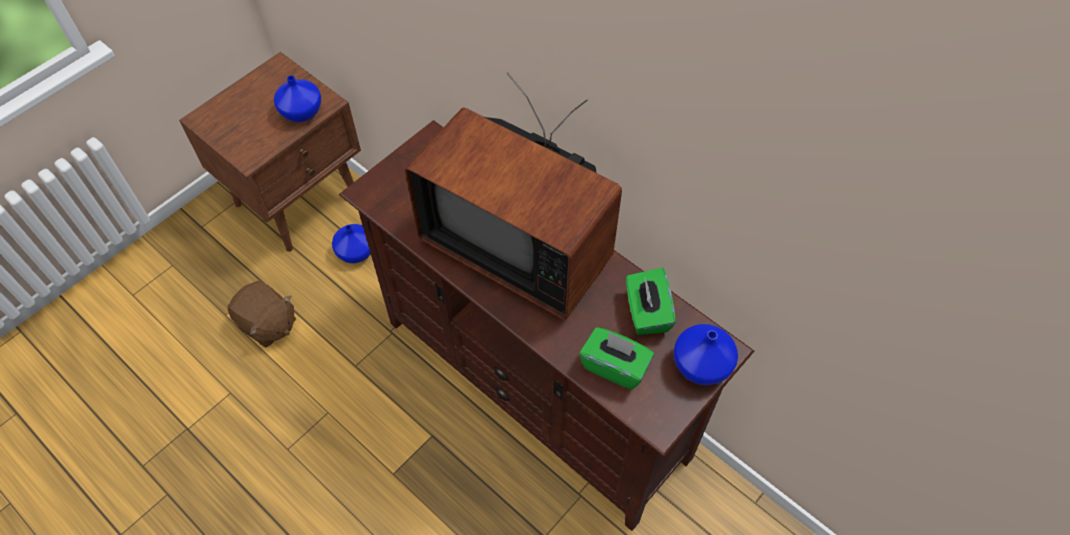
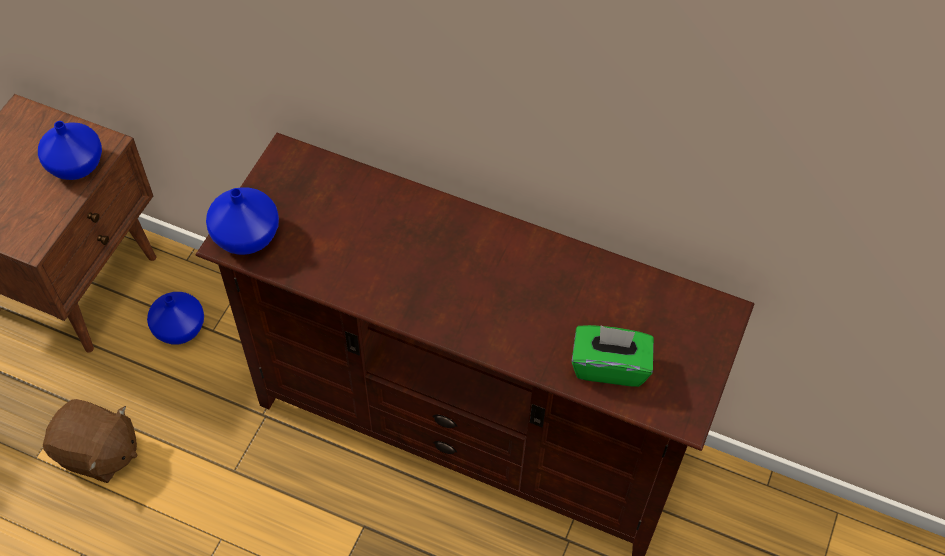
camera: 20 degrees left, 0 degrees up
television [405,73,622,319] -> none
green tissue box [626,268,676,335] -> none
blue vase [673,324,738,385] -> blue vase moved to [206,187,279,255]

